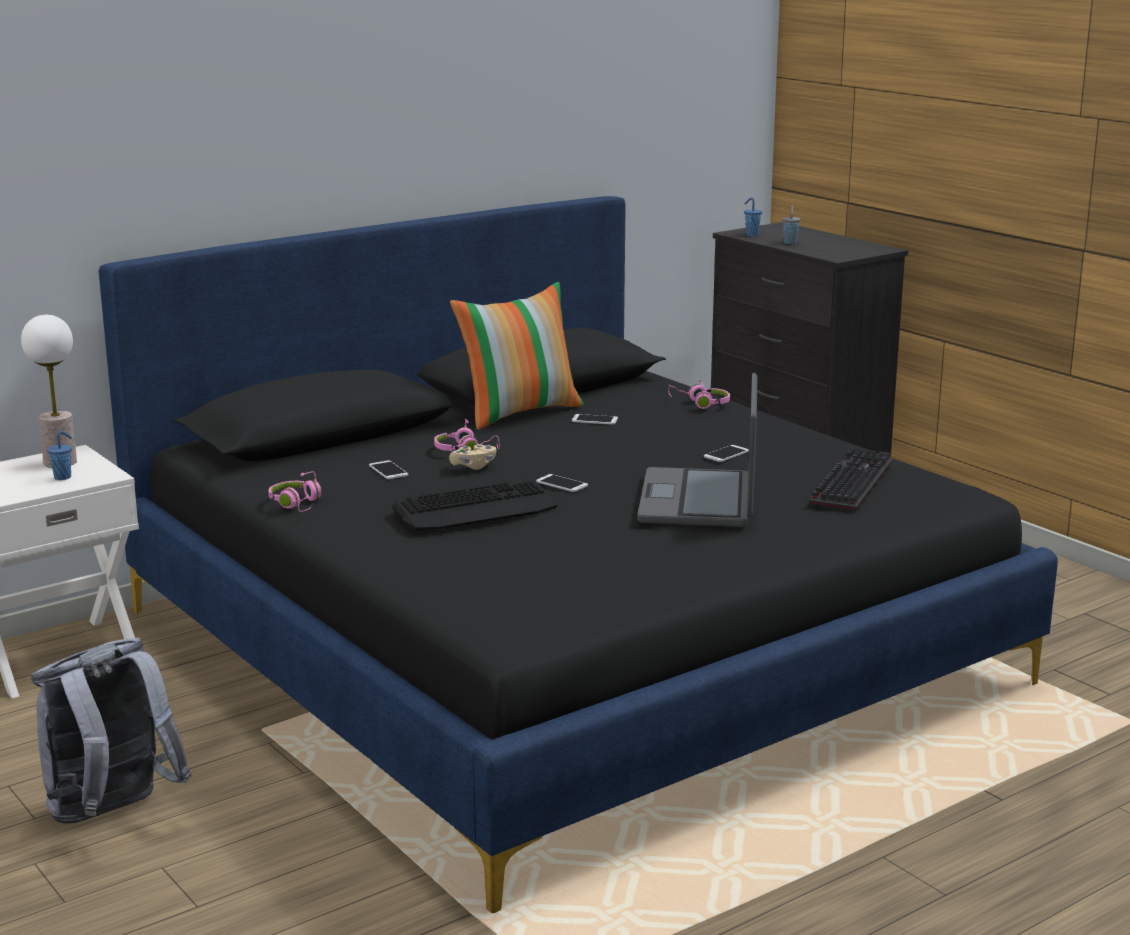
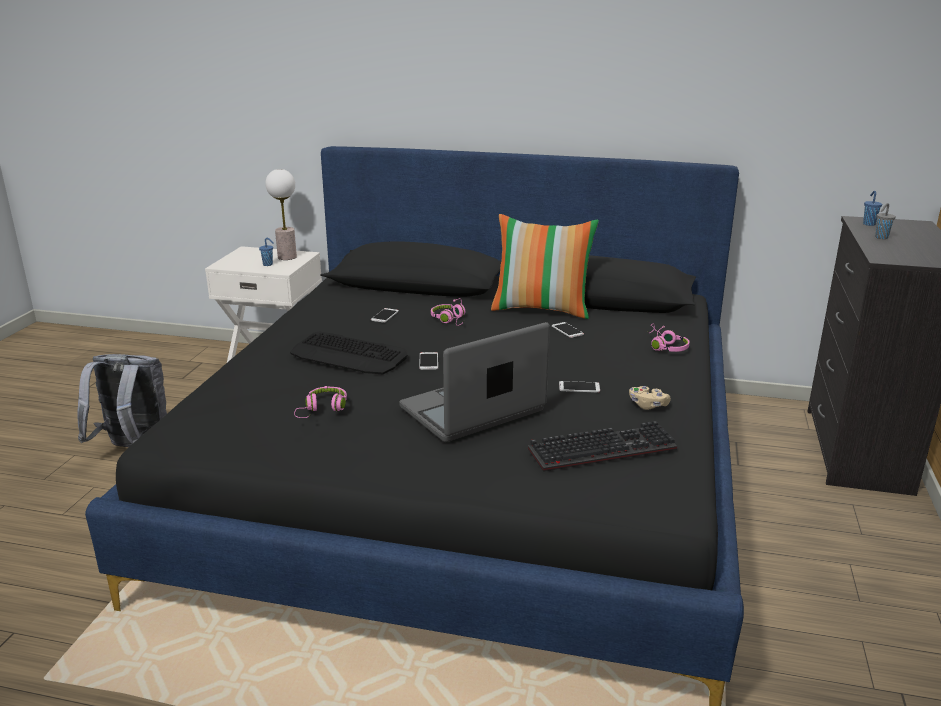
camera: 50 degrees right, 5 degrees up
pink headphones [268,471,322,512] -> pink headphones moved to [294,386,347,418]
beige game controller [449,445,496,470] -> beige game controller moved to [629,386,671,410]

